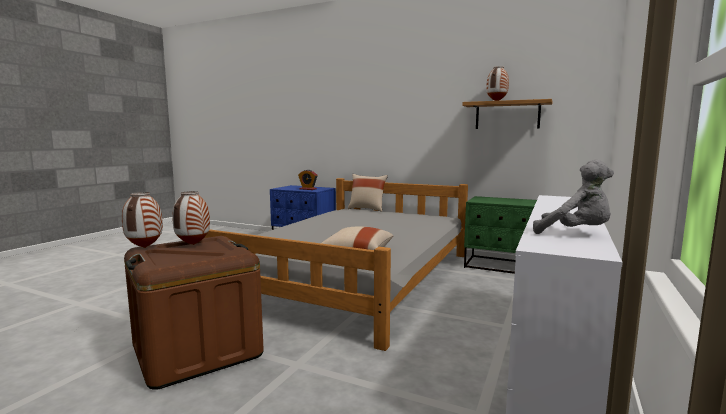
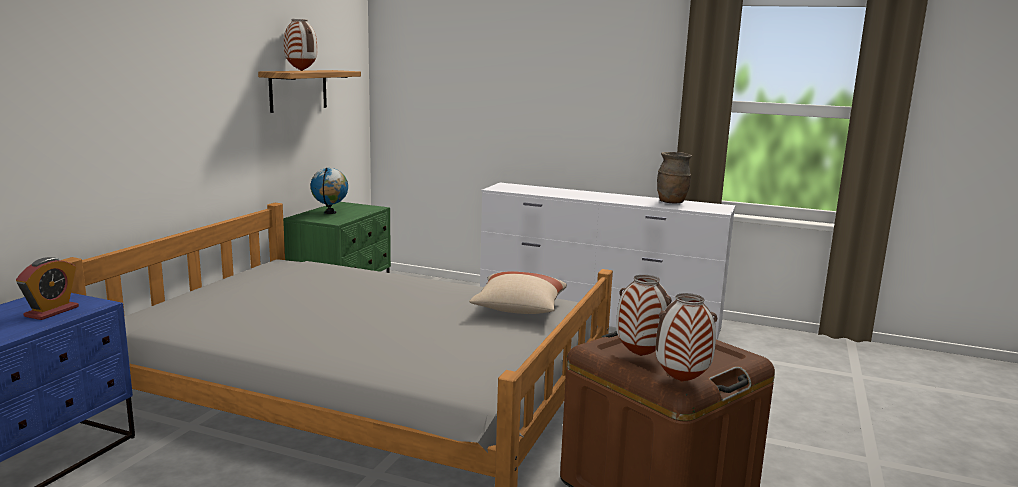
camera: 95 degrees left, 5 degrees up
beige pillow [348,174,388,212] -> none
grey plush toy [533,160,614,234] -> brown vase [657,152,692,203]
none -> globe [311,168,348,214]

